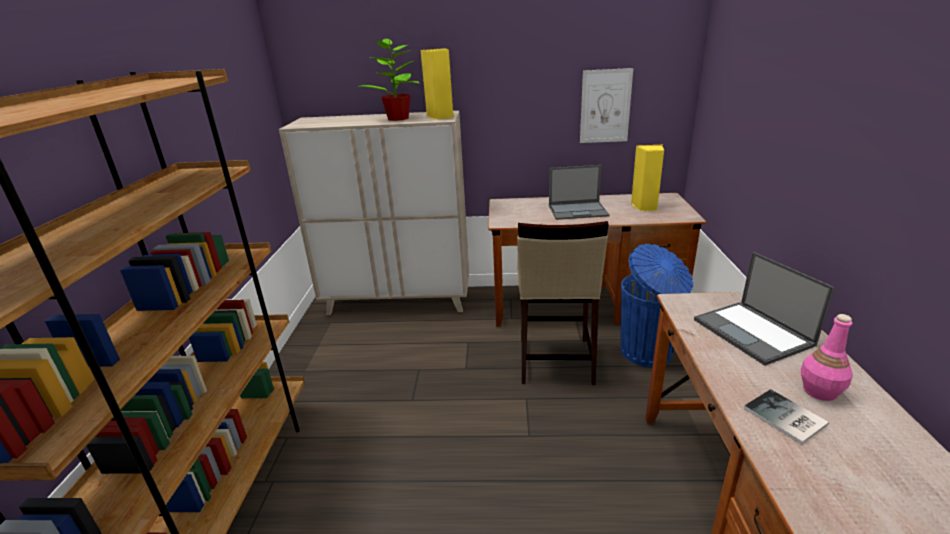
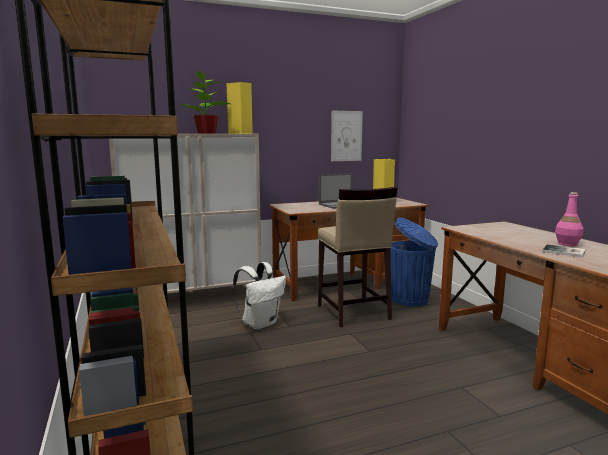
camera: 25 degrees left, 15 degrees down
laptop [694,252,835,366] -> none
none -> white backpack [233,262,286,330]

